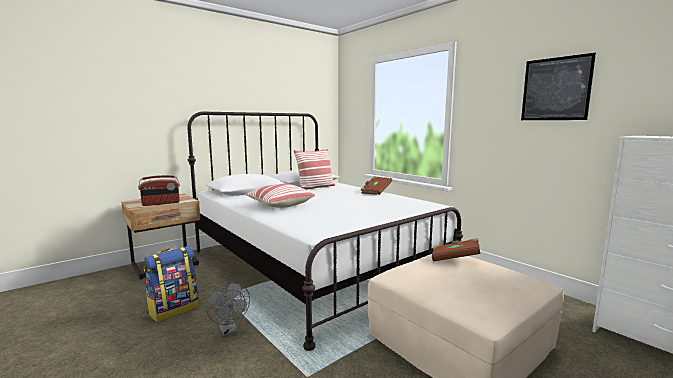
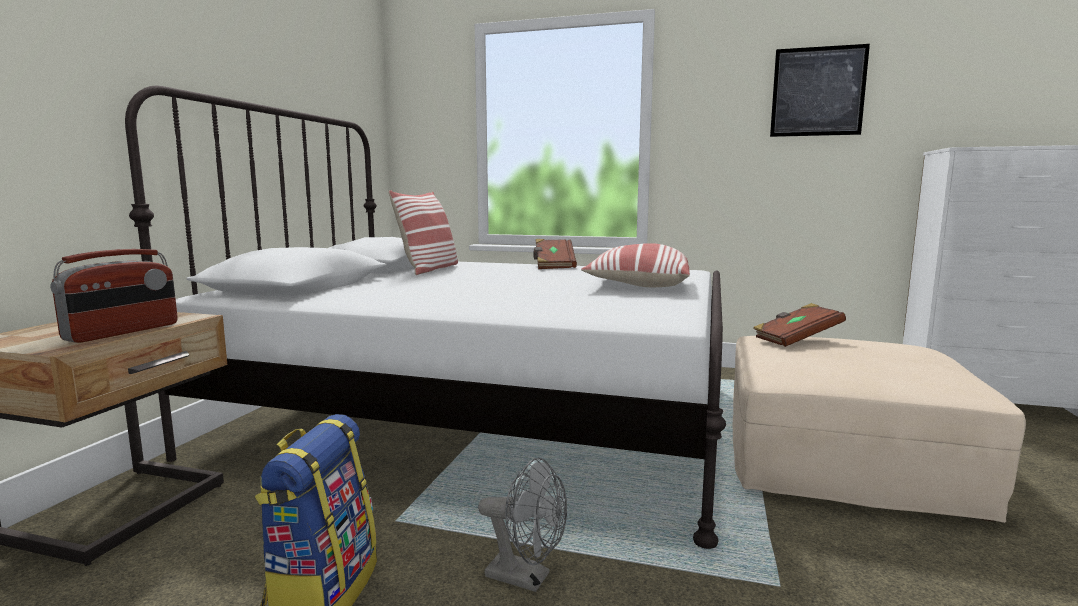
camera: 35 degrees left, 0 degrees up
pillow [245,184,315,208] -> pillow moved to [581,243,690,287]

